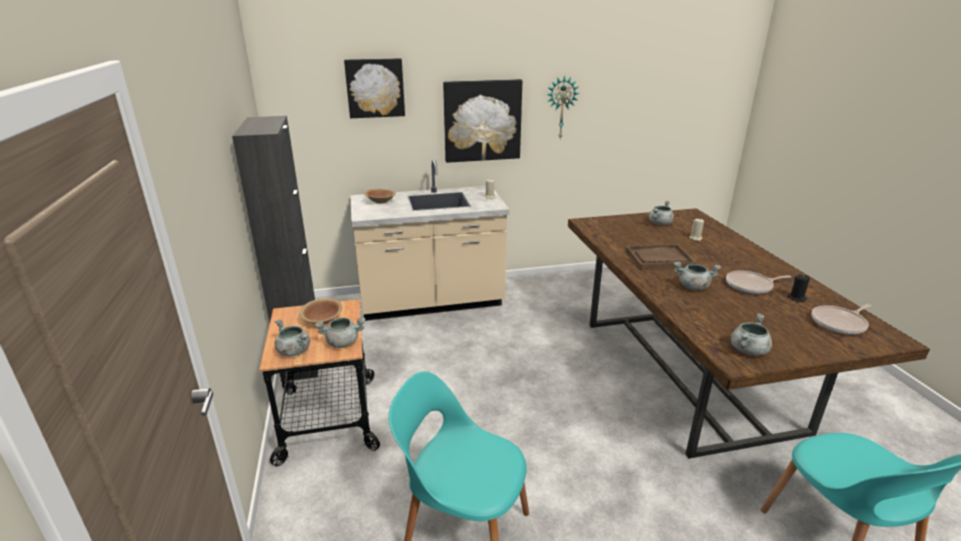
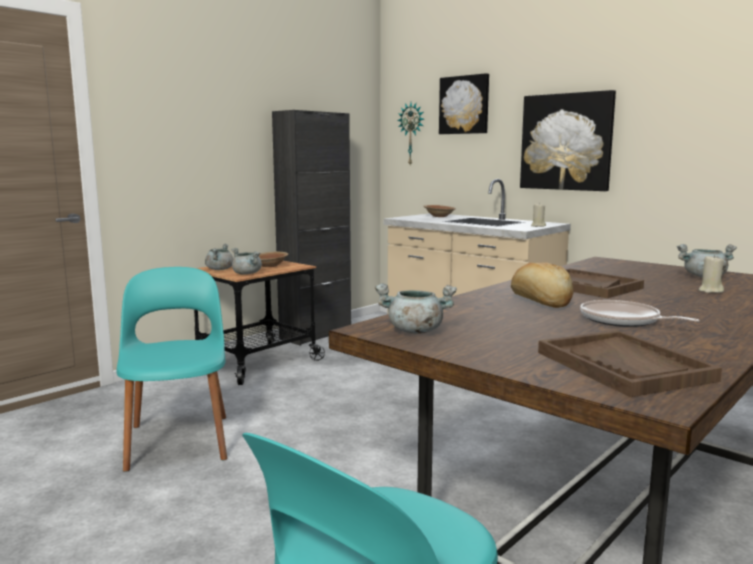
camera: 55 degrees right, 15 degrees down
wall clock [547,76,580,139] -> wall clock moved to [398,103,424,165]
grey cooking pot [673,262,721,290] -> bread [511,262,573,308]
black candle [788,274,810,302] -> none
frying pan [811,304,871,335] -> brown tray [538,331,722,397]

